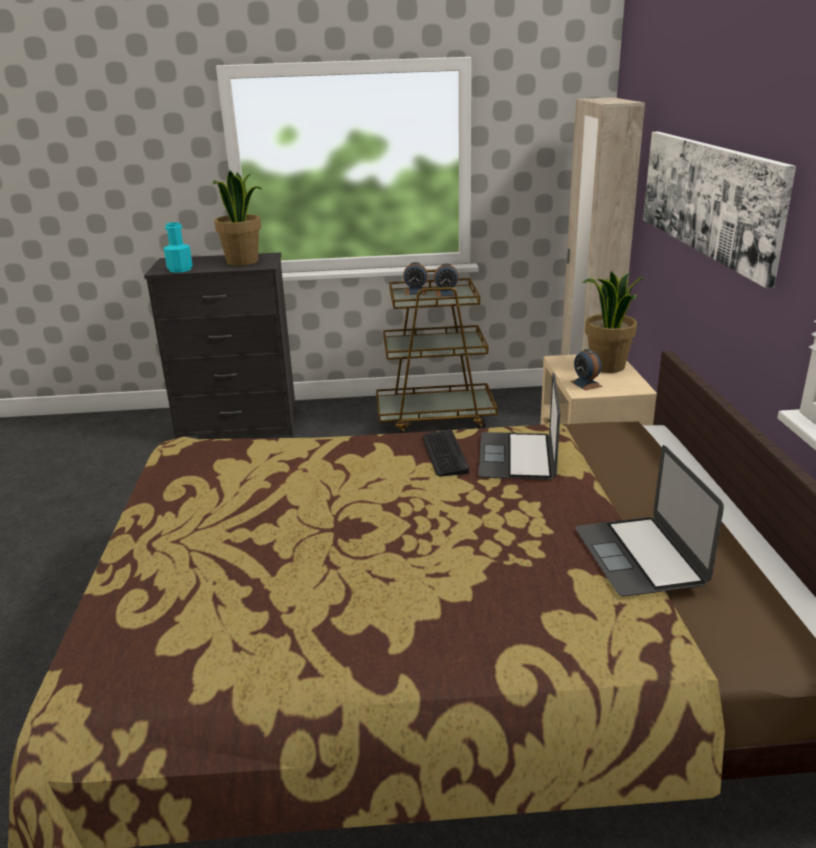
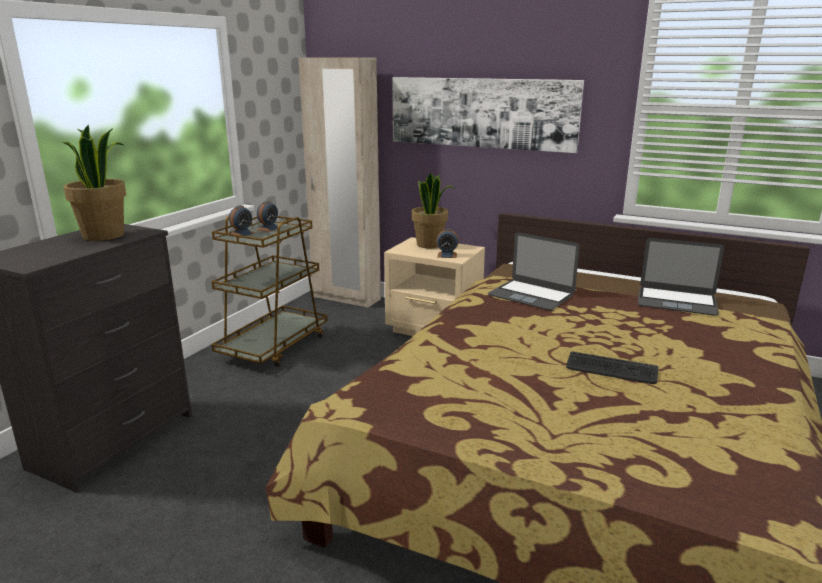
camera: 60 degrees left, 5 degrees down
turquoise bottle [164,222,193,273] -> none
keyboard [423,430,469,477] -> keyboard moved to [566,352,658,384]

